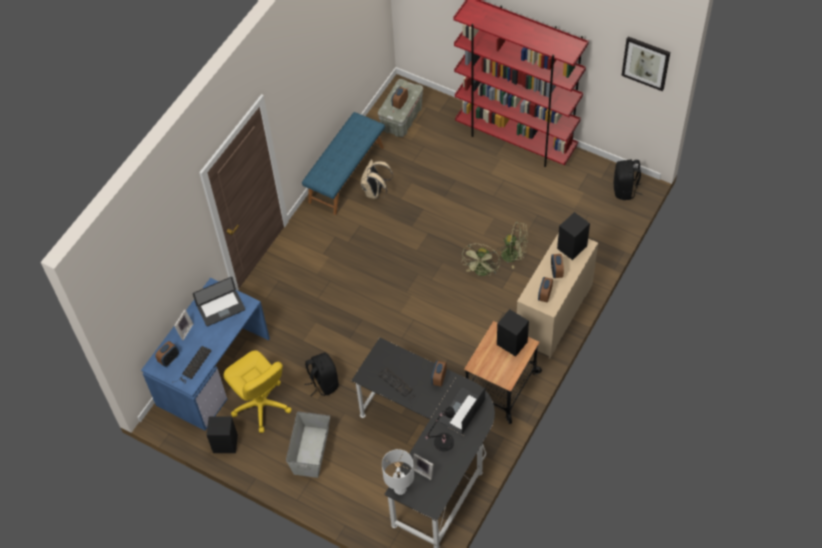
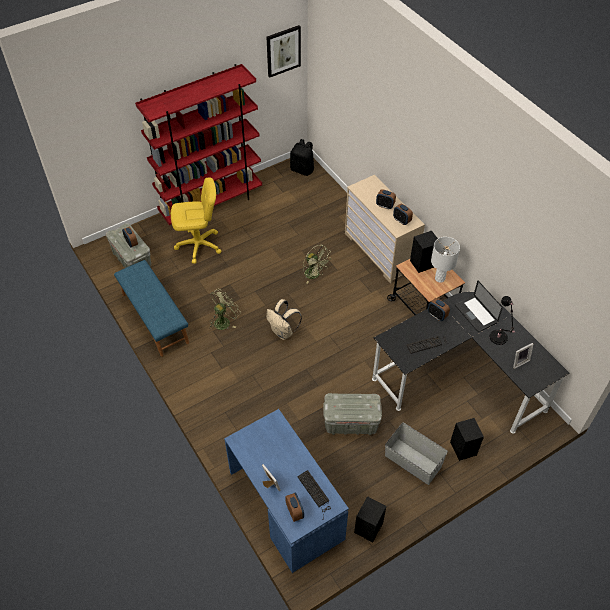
camera: 65 degrees left, 5 degrees down
laptop [193,277,245,326] -> none
yellow office chair [223,350,292,433] -> yellow office chair moved to [171,177,222,264]
black backpack [304,353,339,396] -> grey storage box [323,393,382,435]
beige backpack [361,159,393,199] -> beige backpack moved to [266,299,302,340]
white table lamp [382,449,414,495] -> white table lamp moved to [431,237,460,283]
green fan [497,222,528,269] -> green fan moved to [209,289,241,330]
black speaker [557,212,590,260] -> black speaker moved to [450,418,484,461]

